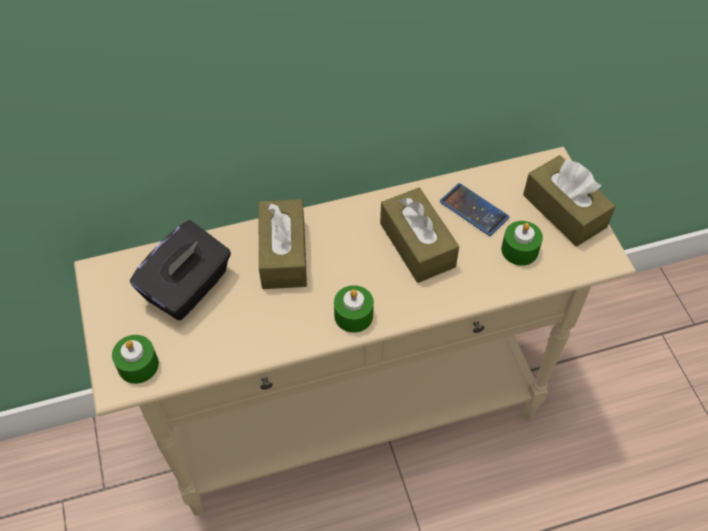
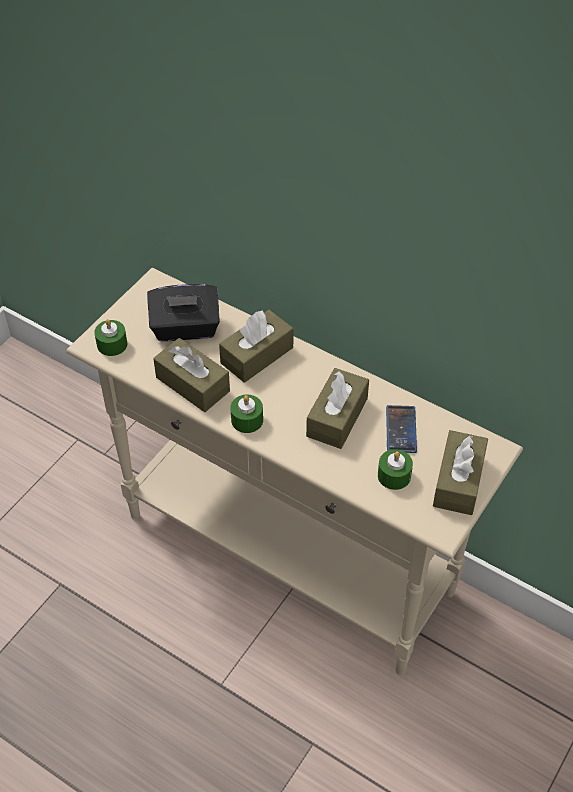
camera: 50 degrees right, 5 degrees down
none -> brown tissue box [153,338,230,412]

